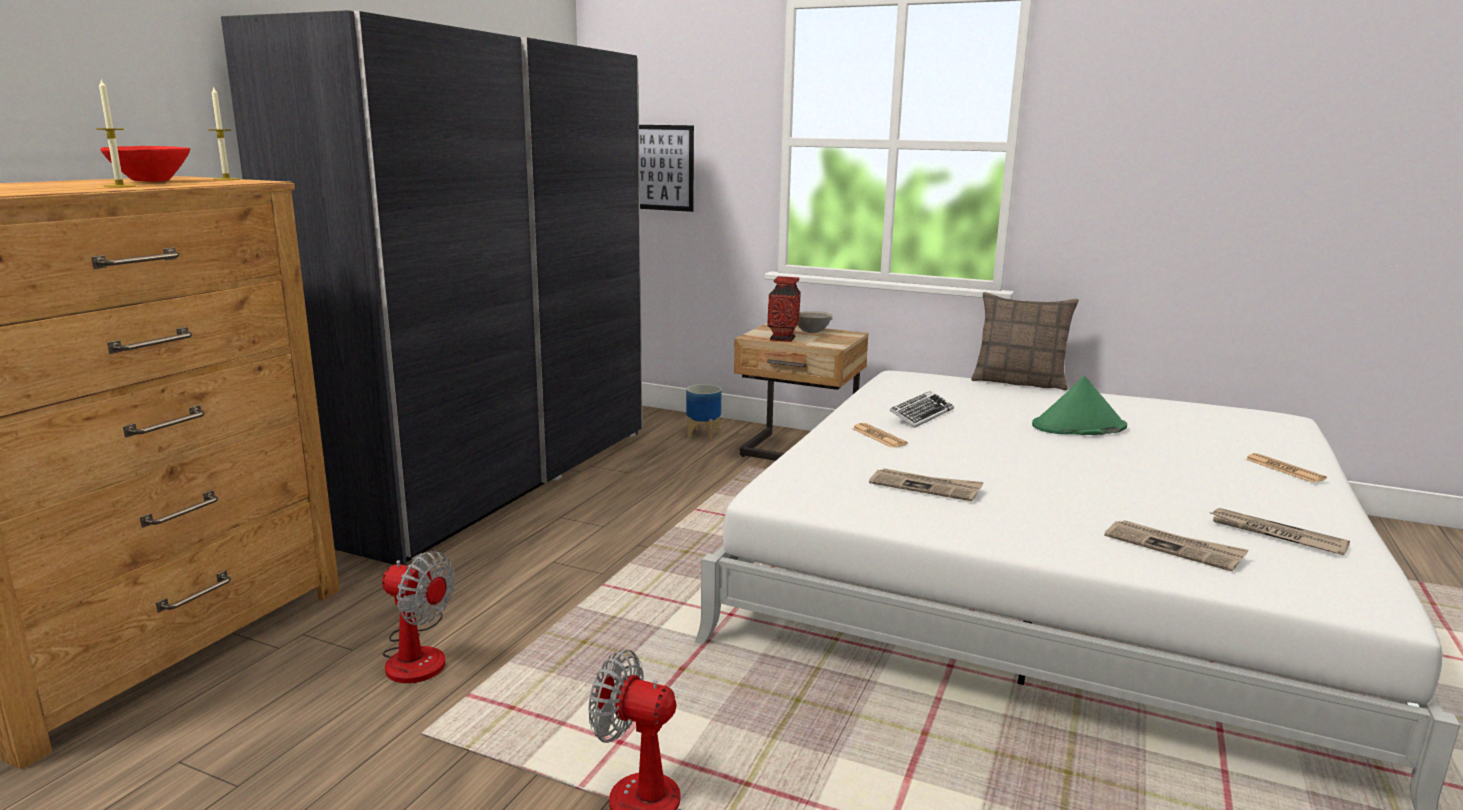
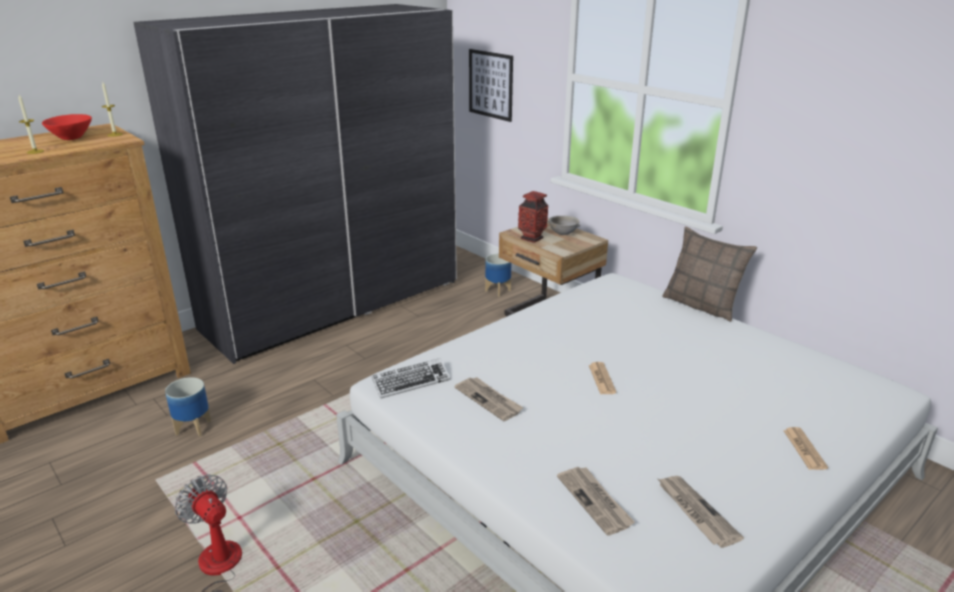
camera: 25 degrees right, 10 degrees up
fan [382,551,455,683] -> planter [165,377,211,437]
newspaper [852,423,908,448] -> newspaper moved to [589,362,617,394]
keyboard [889,391,954,428] -> keyboard moved to [372,358,450,398]
green hat [1032,376,1127,435] -> none

